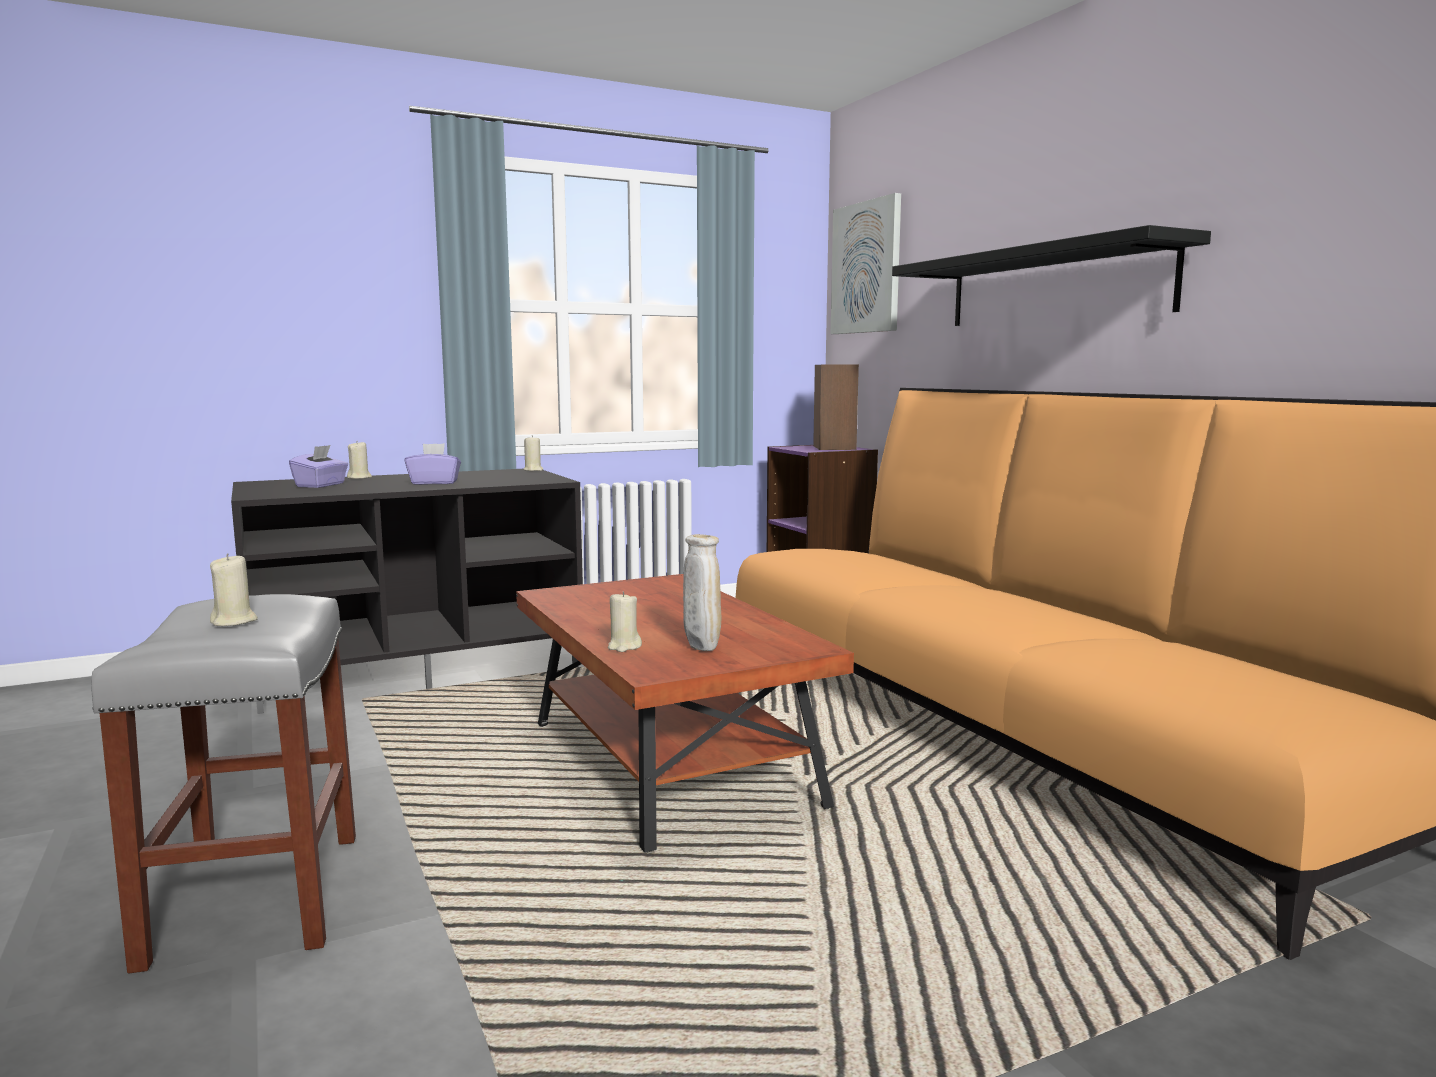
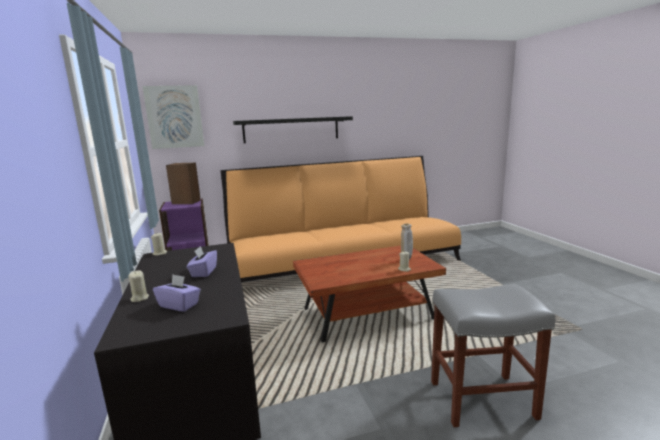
camera: 80 degrees left, 5 degrees up
beige candle [210,553,258,626] -> none

